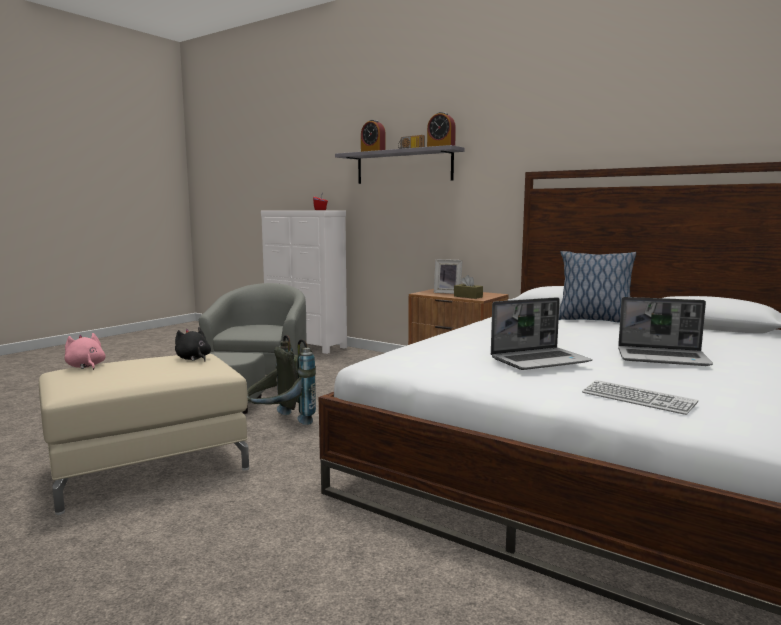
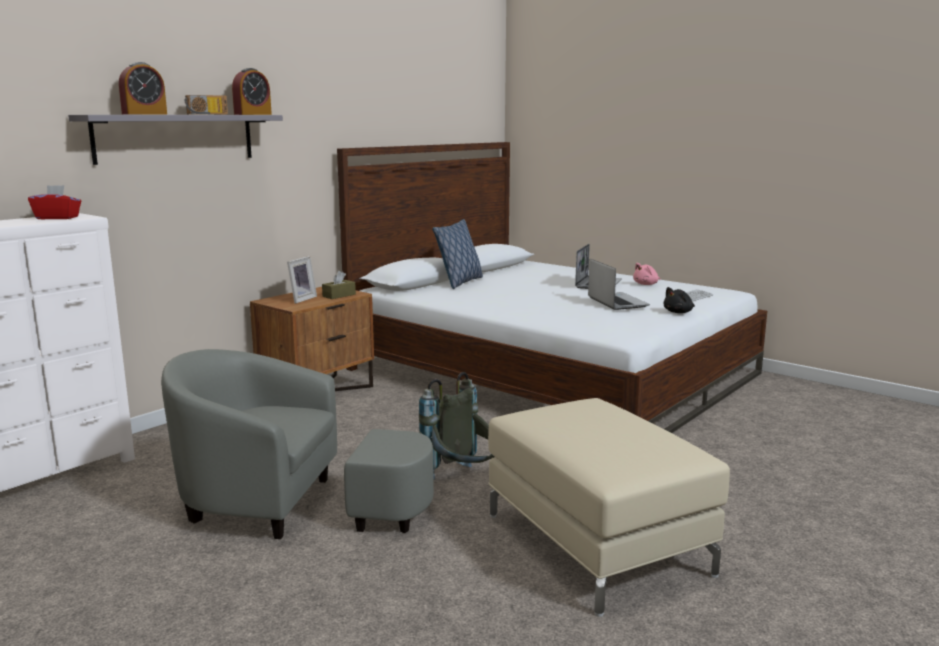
camera: 85 degrees left, 5 degrees up
pink plush toy [65,333,106,370] -> pink plush toy moved to [633,263,660,285]
black plush toy [175,327,211,362] -> black plush toy moved to [664,287,695,313]

